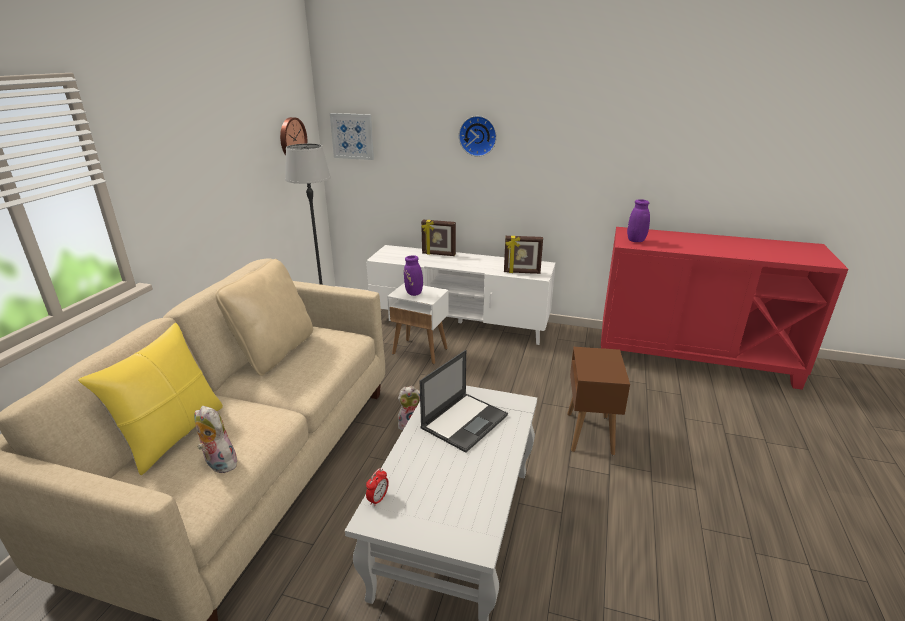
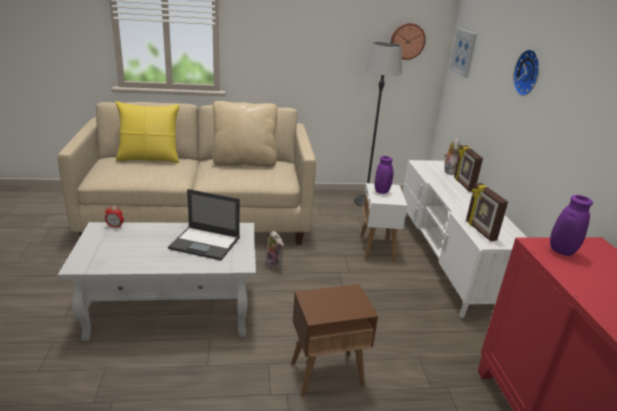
camera: 65 degrees right, 0 degrees up
plush toy [194,406,237,473] -> plush toy moved to [443,138,460,175]

